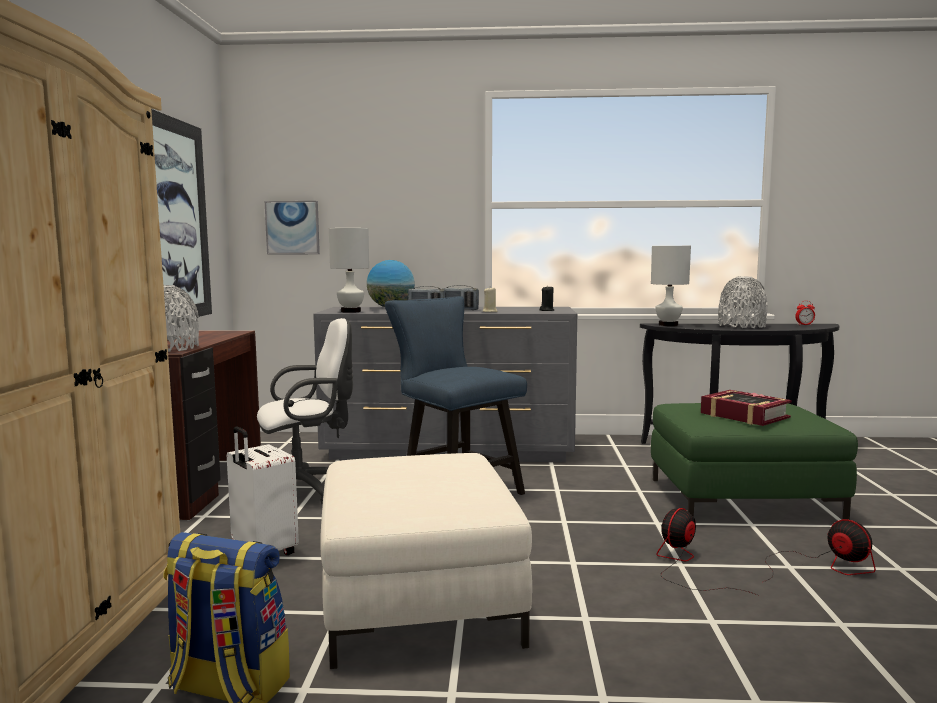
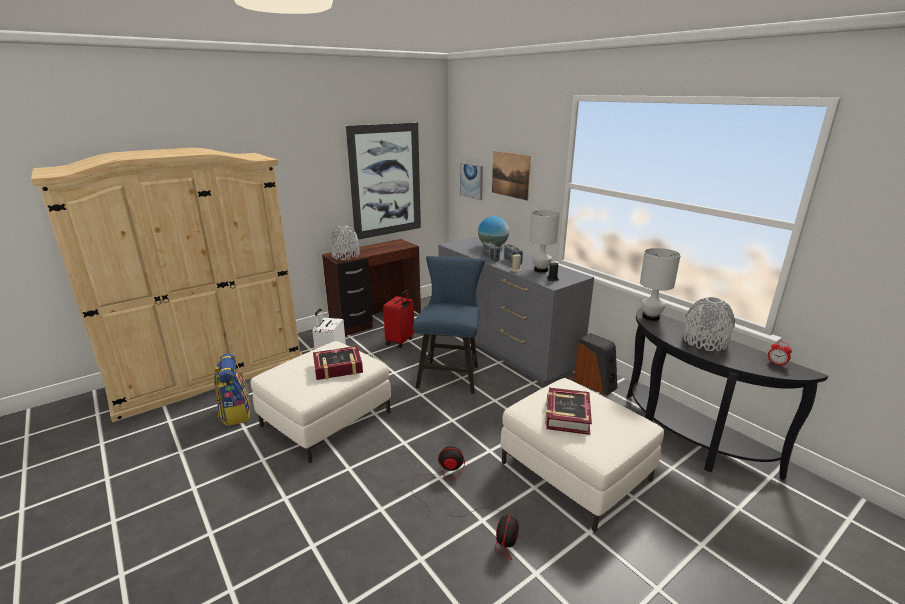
camera: 50 degrees right, 15 degrees up
white office chair [257,318,353,506] -> red suitcase [383,290,414,348]
white table lamp [329,228,369,313] -> white table lamp moved to [530,210,560,273]
green ottoman [651,403,858,520] -> white ottoman [501,378,664,532]
none -> book [313,346,363,380]
none -> picture [492,151,531,201]
none -> speaker [573,333,617,396]

